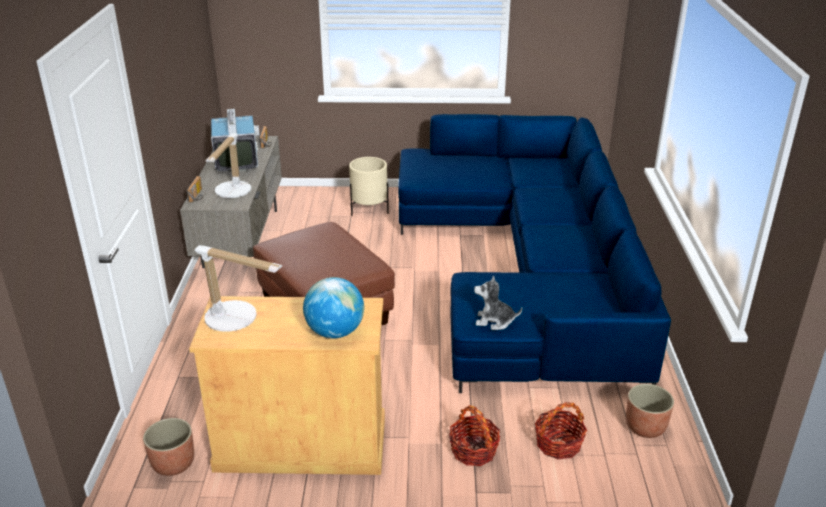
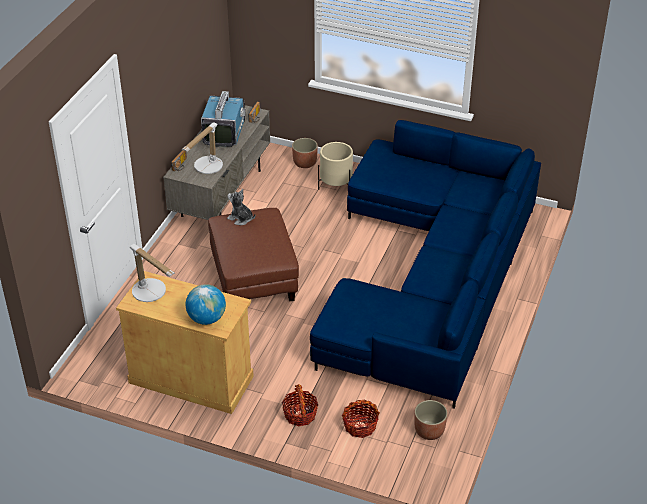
camera: 20 degrees right, 10 degrees up
planter [143,418,194,476] -> planter moved to [292,138,318,168]
plush toy [474,275,522,330] -> plush toy moved to [227,189,256,225]

